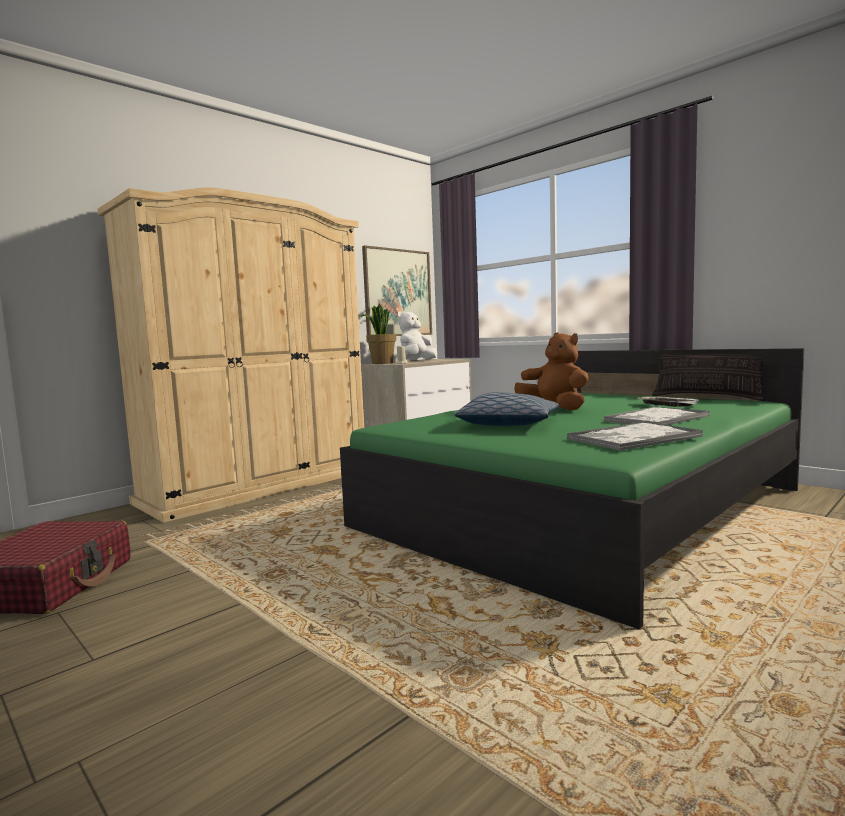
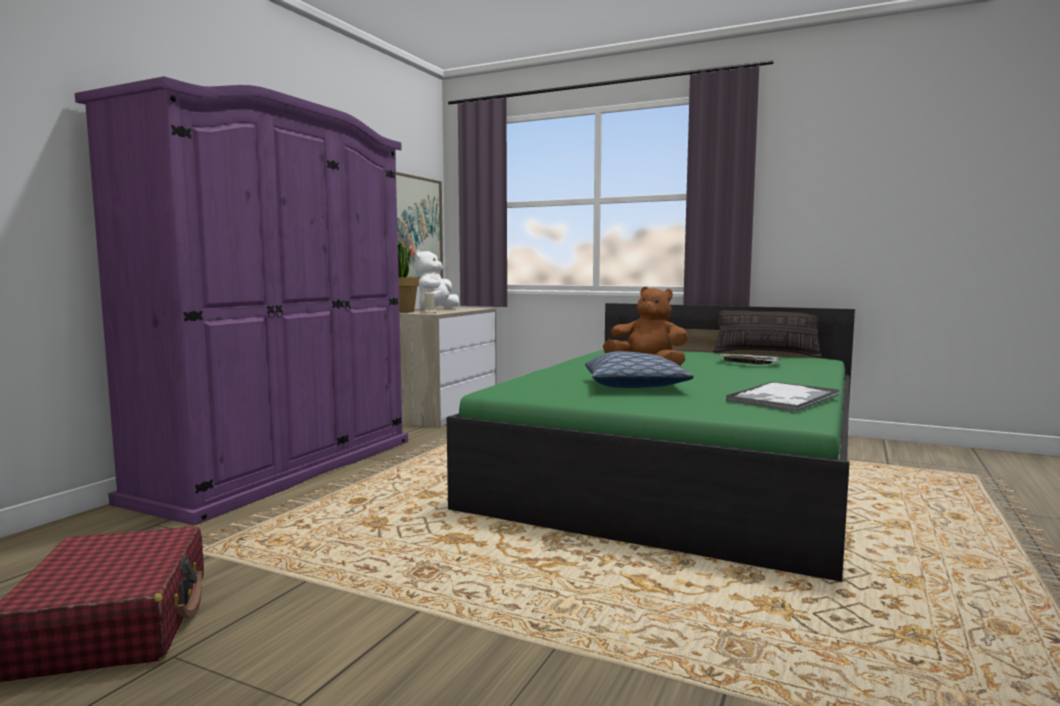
camera: 20 degrees left, 0 degrees up
beige wardrobe [98,187,364,523] -> purple wardrobe [75,76,408,526]
tray [603,407,710,425] -> none

